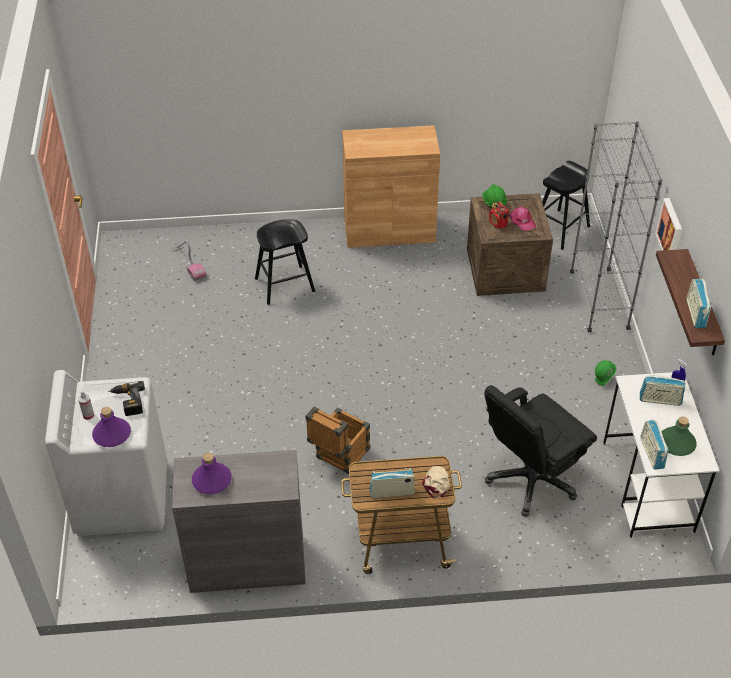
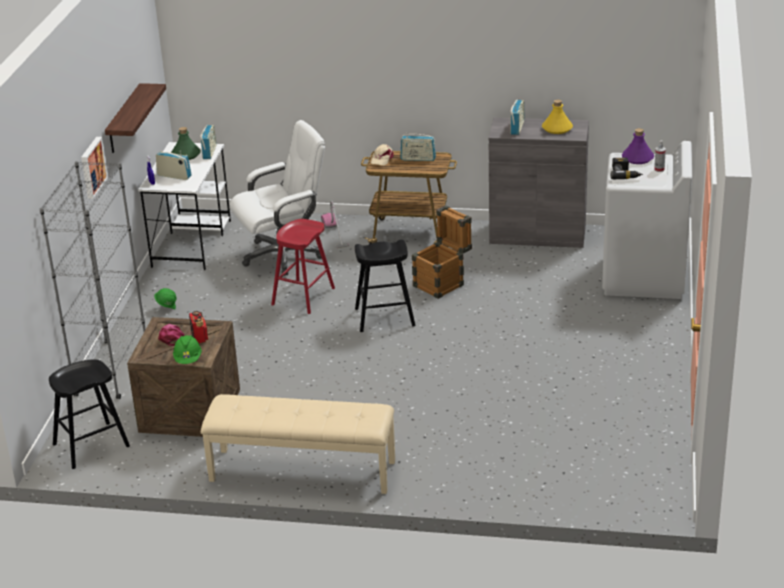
camera: 165 degrees left, 15 degrees down
vacuum cleaner [171,240,207,281] -> vacuum cleaner moved to [321,201,349,249]
purple bottle [192,452,232,494] -> yellow bottle [542,99,573,134]
black stool [255,219,315,305] -> black stool moved to [355,240,416,332]
brown cabinet [342,125,440,248] -> beige bench [201,394,395,494]
black office chair [484,385,597,517] -> white office chair [230,120,325,276]
radio [686,277,711,328] -> radio moved to [510,99,524,135]
none -> red stool [271,219,335,314]

